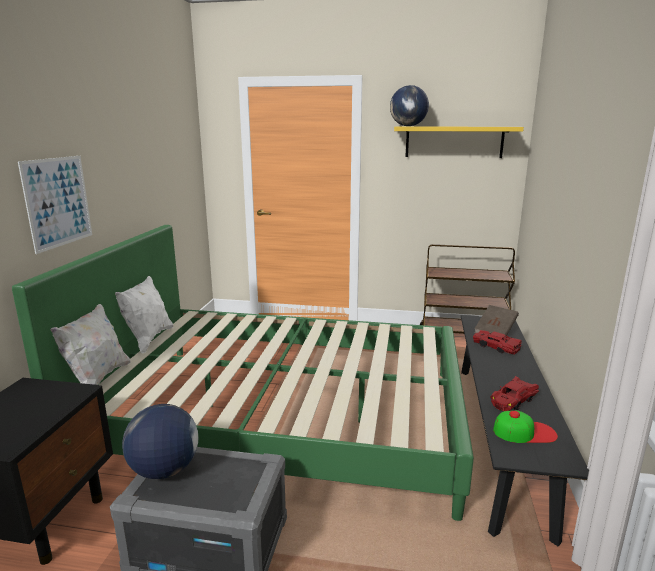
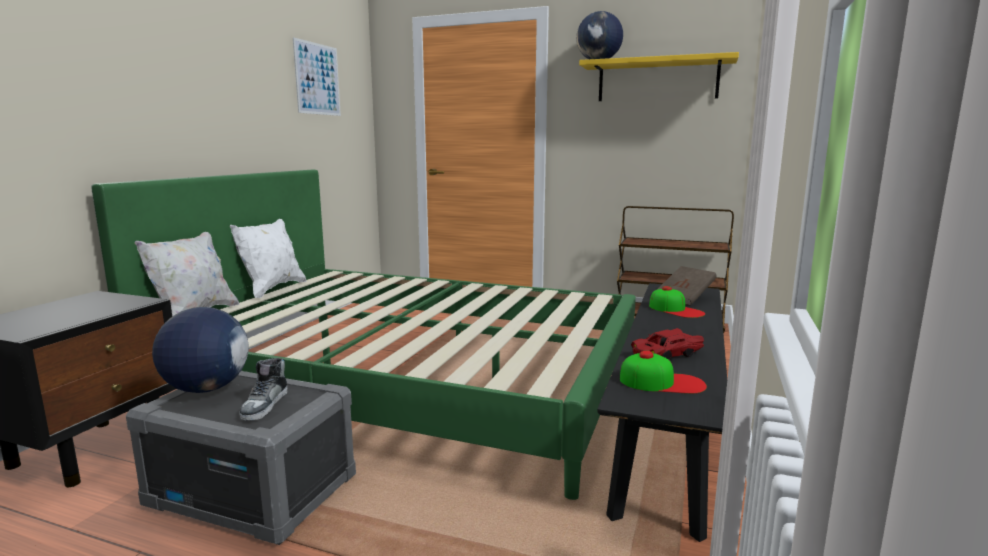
camera: 10 degrees right, 5 degrees down
picture [18,156,92,254] -> picture moved to [293,37,341,116]
red toy car [473,330,522,355] -> cap [649,286,705,318]
none -> shoe [239,358,288,421]

